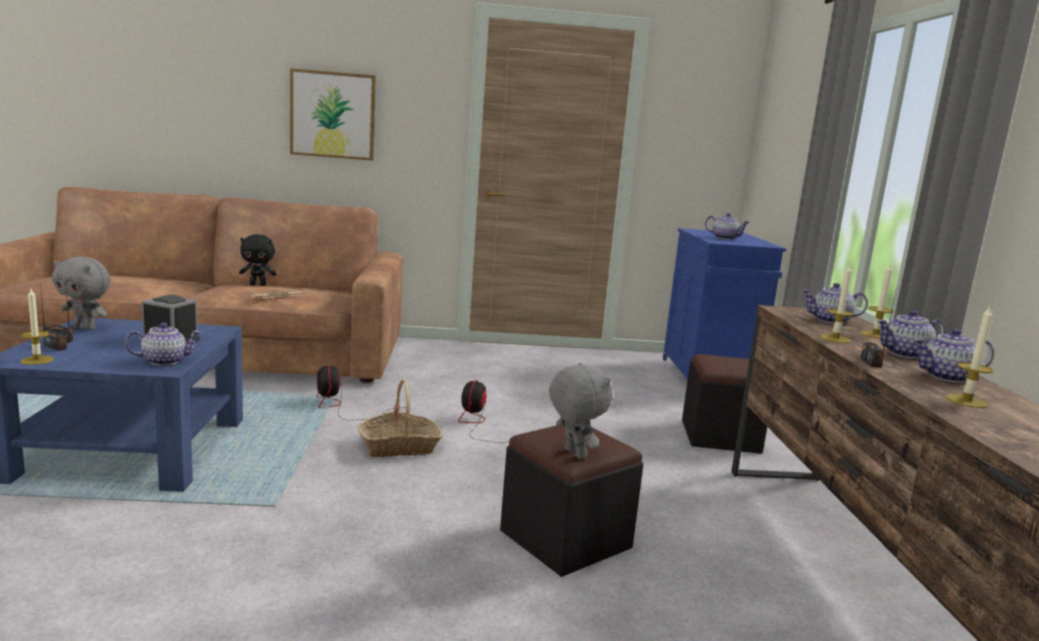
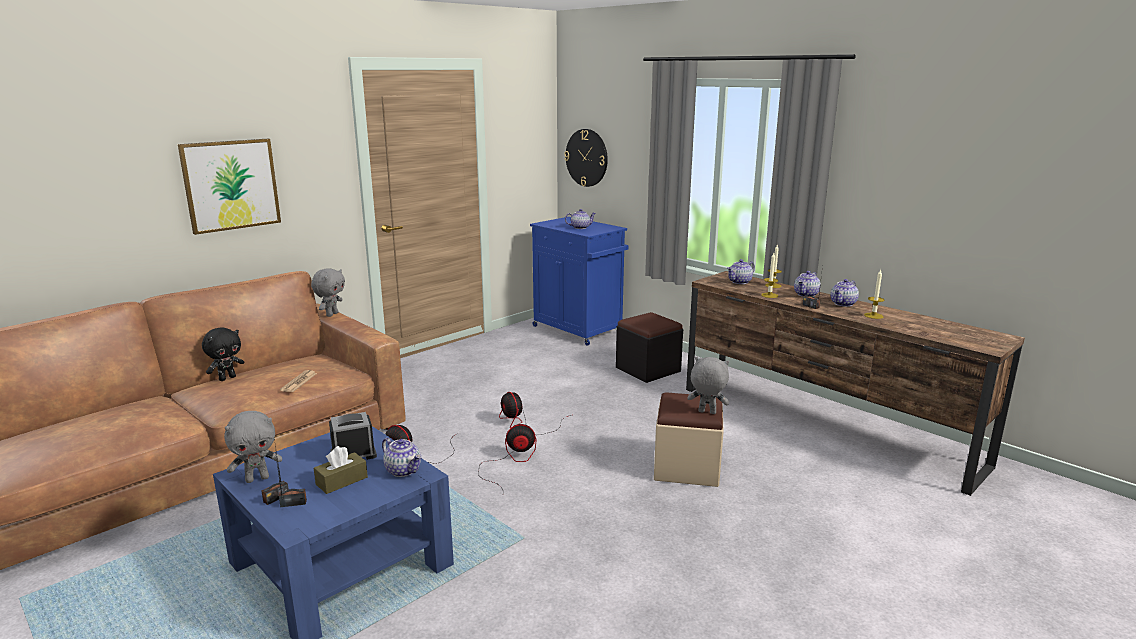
camera: 40 degrees left, 5 degrees up
candle [21,289,54,365] -> none
teapot [125,322,201,366] -> teapot turned 105 degrees clockwise [382,438,422,477]
basket [358,379,443,457] -> fan [478,424,537,490]
black ottoman [500,425,643,577] -> beige ottoman [654,392,724,487]
none -> grey plush toy [311,268,345,317]
none -> brown tissue box [314,446,368,494]
none -> wall clock [564,129,608,187]

